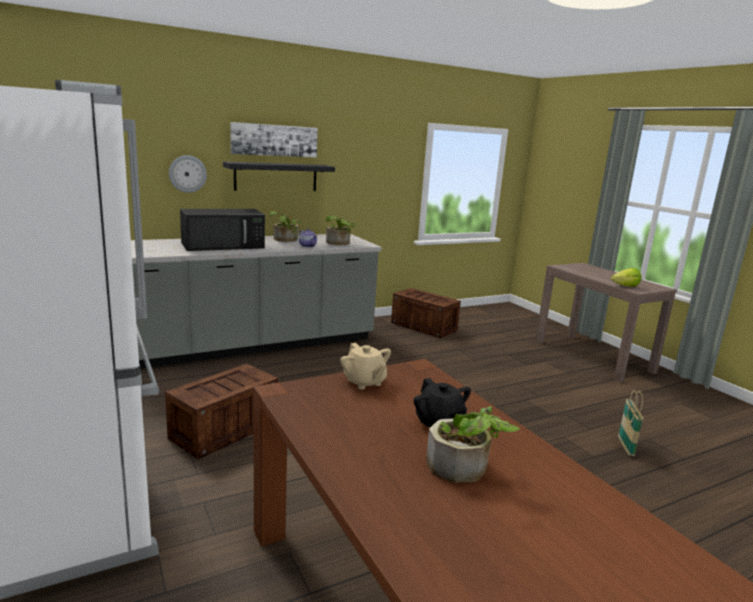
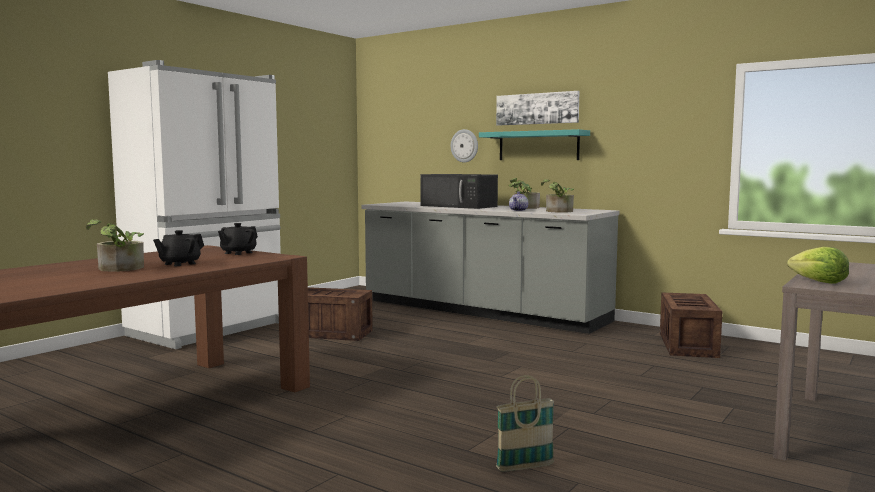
camera: 65 degrees right, 10 degrees down
black shelf [223,162,335,191] -> turquoise shelf [479,129,590,160]
beige teapot [340,343,391,390] -> black teapot [218,223,258,255]

